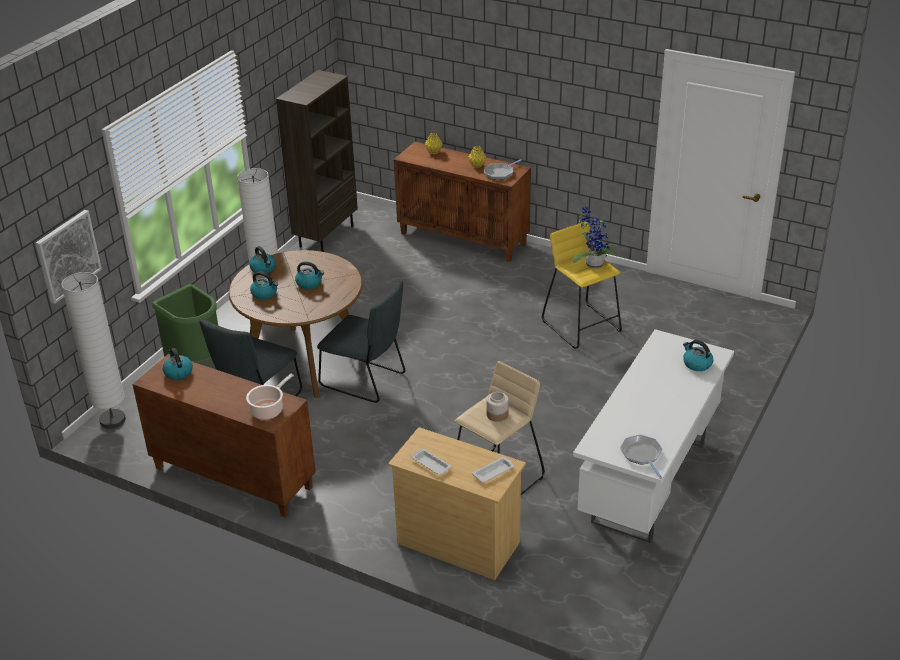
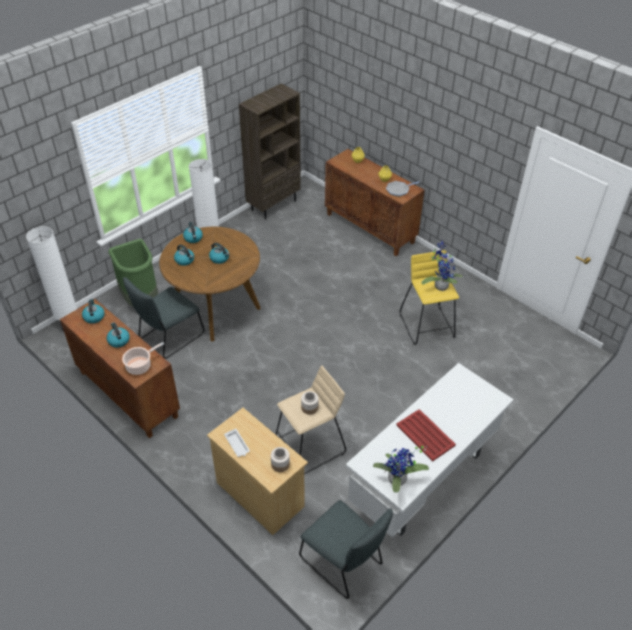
camera: 15 degrees right, 10 degrees up
picture [36,210,102,304] -> none
grey chair [317,279,405,403] -> grey chair moved to [299,500,393,599]
white tray [472,457,514,483] -> jar [271,447,290,472]
frying pan [620,435,662,479] -> potted plant [373,446,429,493]
kettle [683,340,713,371] -> kettle moved to [106,322,130,348]
none -> red tray [397,409,456,461]

